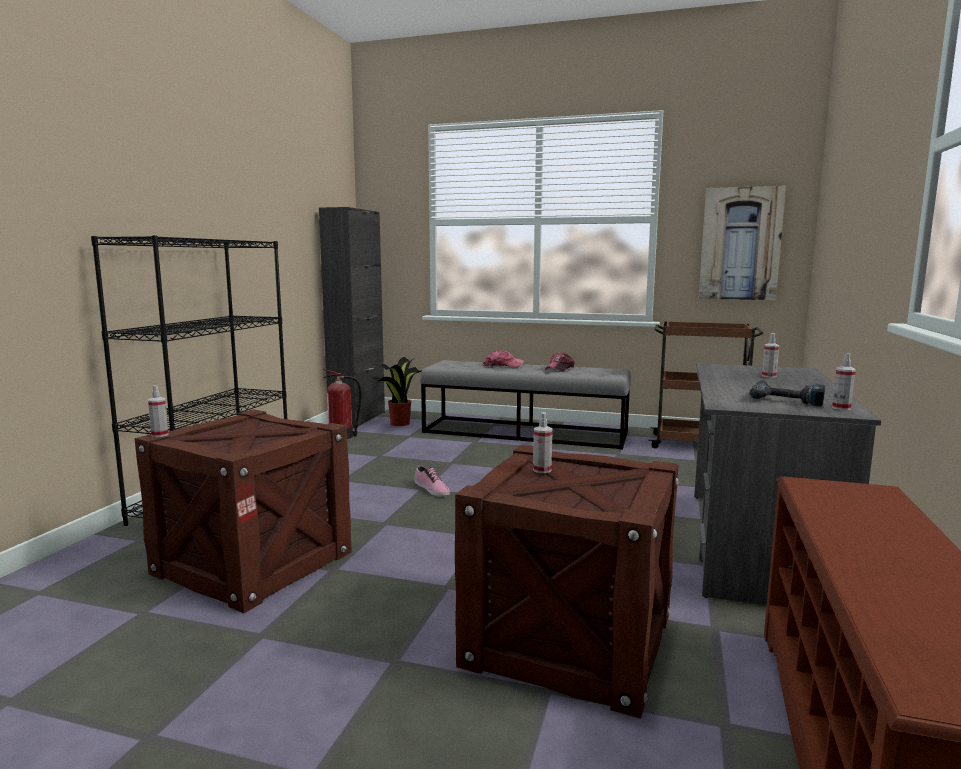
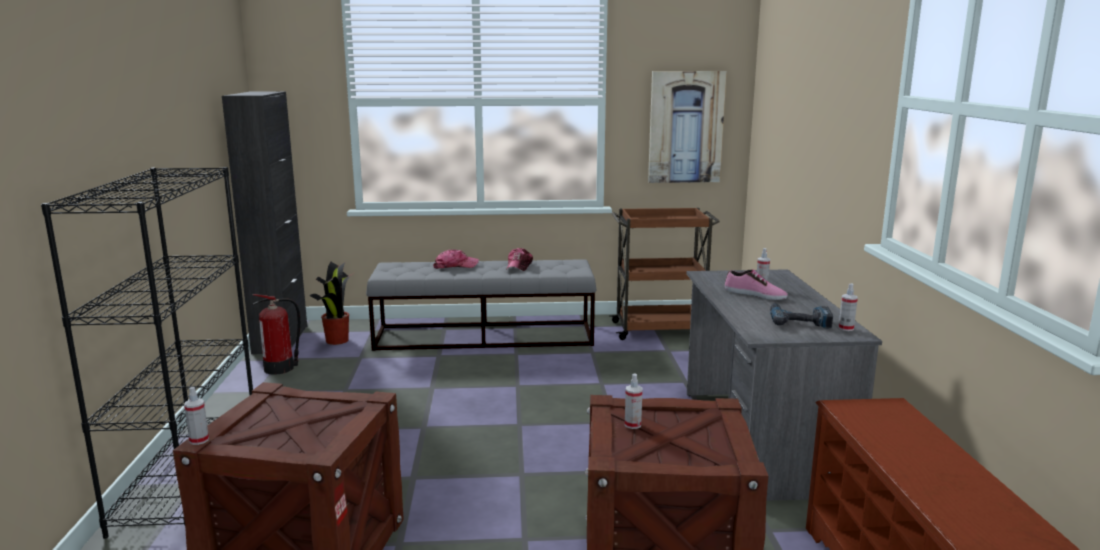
camera: 20 degrees left, 5 degrees up
shoe [414,466,450,497] -> shoe moved to [725,270,788,300]

